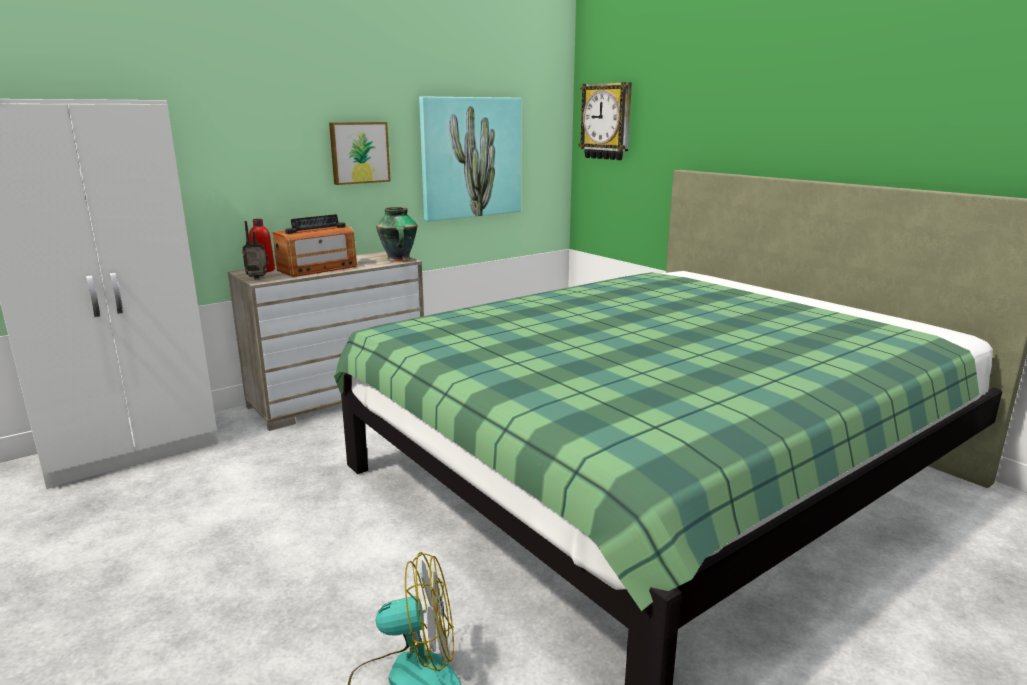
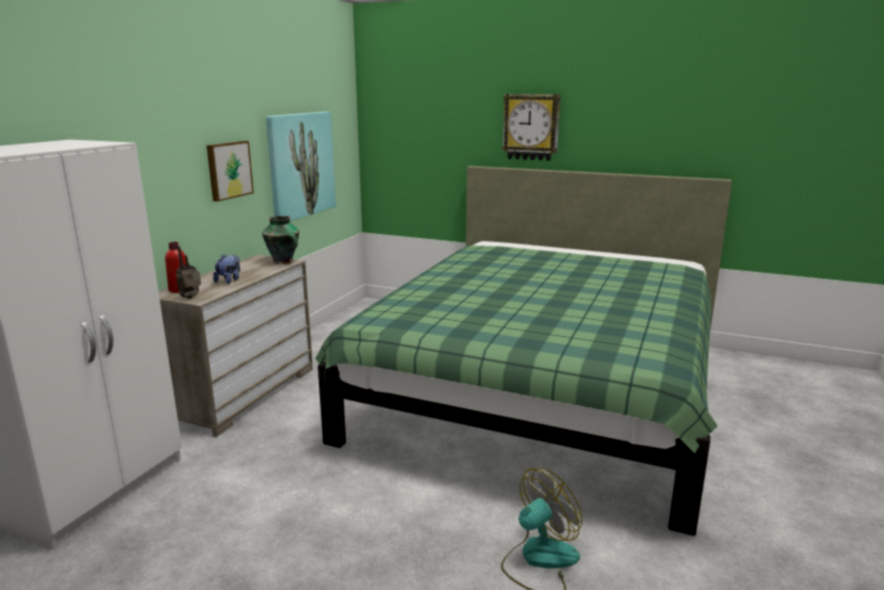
camera: 30 degrees left, 0 degrees up
radio [273,214,357,277] -> plush toy [213,254,240,284]
wall clock [579,82,632,160] -> wall clock moved to [502,94,561,161]

